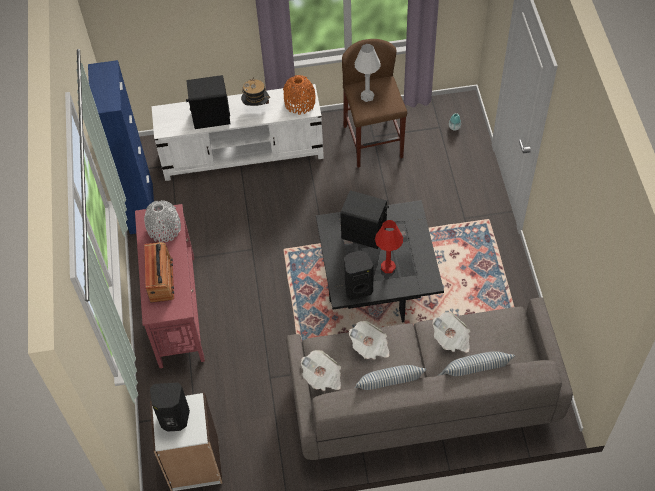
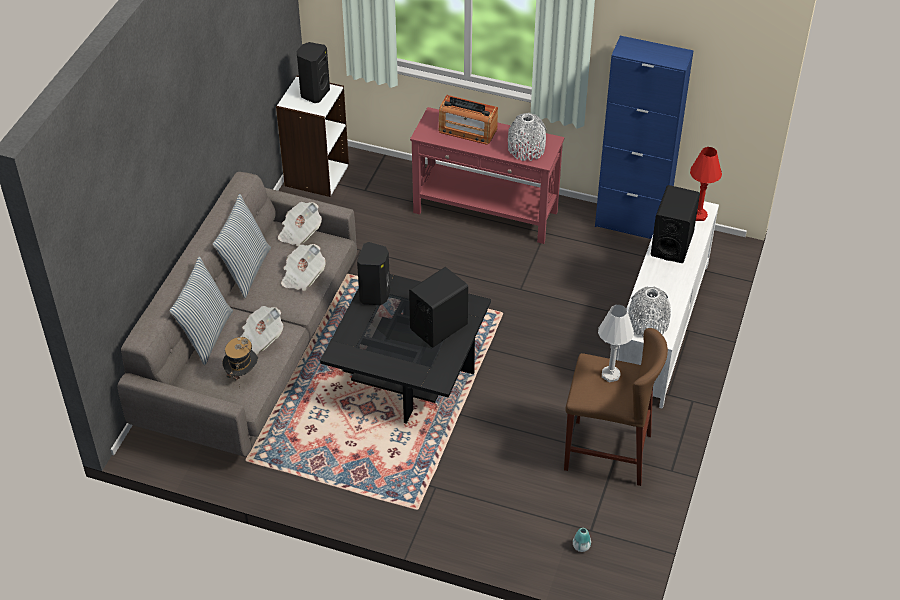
camera: 115 degrees right, 10 degrees down
hat [241,77,270,106] -> hat moved to [222,337,258,381]
orange vase [283,75,315,115] -> grey vase [628,286,671,336]
red table lamp [375,220,403,273] -> red table lamp moved to [690,147,722,221]

